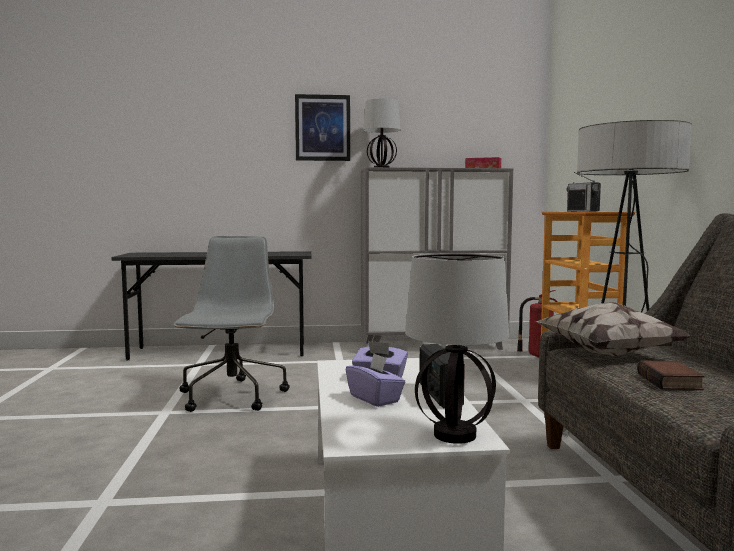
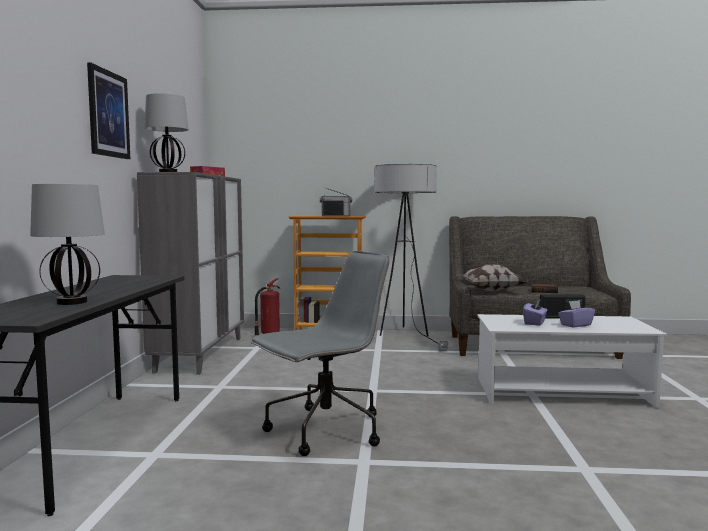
camera: 80 degrees left, 0 degrees up
grey office chair [174,236,290,412] -> grey office chair turned 135 degrees clockwise [250,251,390,456]
table lamp [405,253,509,444] -> table lamp moved to [30,184,105,305]

